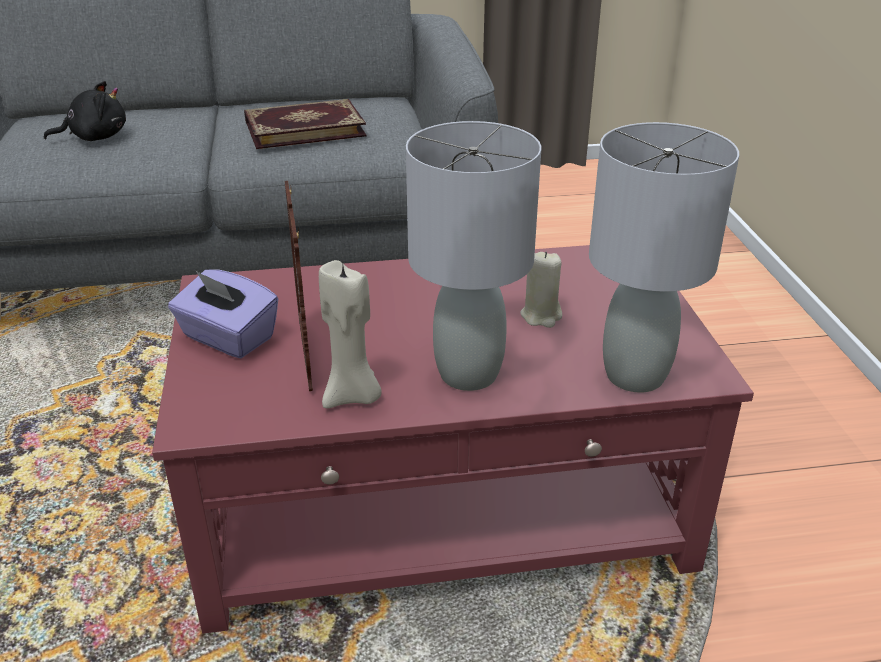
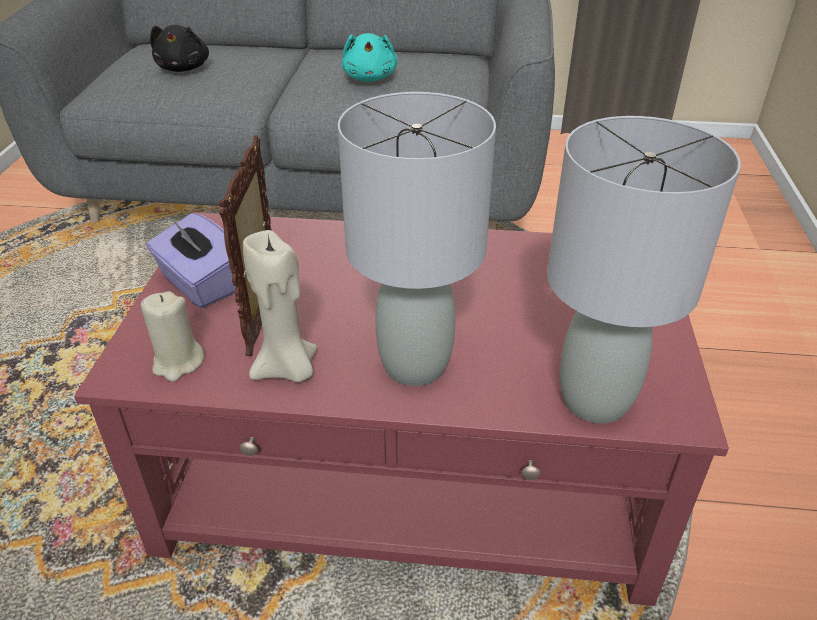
camera: 15 degrees right, 5 degrees up
black plush toy [44,81,126,141] -> black plush toy turned 90 degrees clockwise [150,25,209,72]
book [244,99,366,149] -> turquoise plush toy [341,33,398,82]
beige candle [520,252,562,328] -> beige candle moved to [141,291,205,382]

